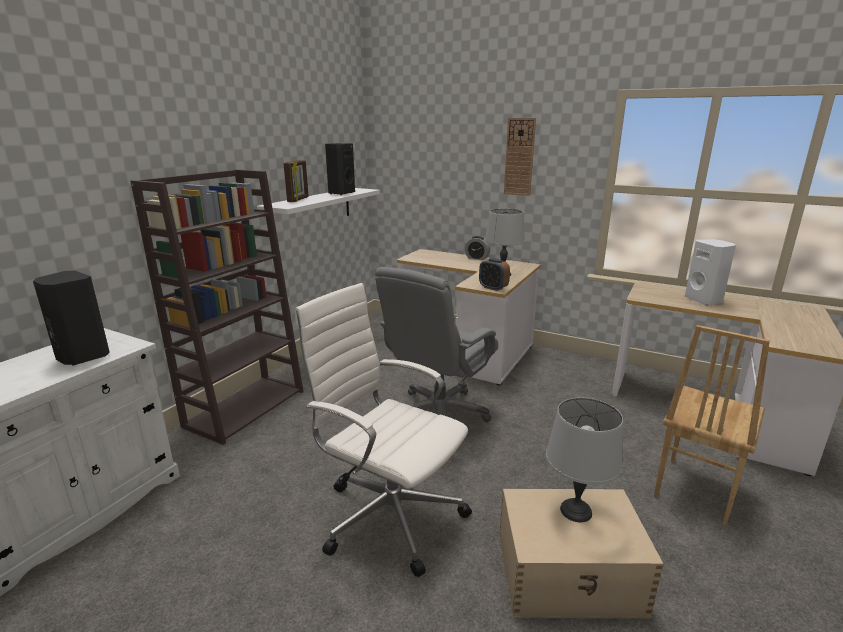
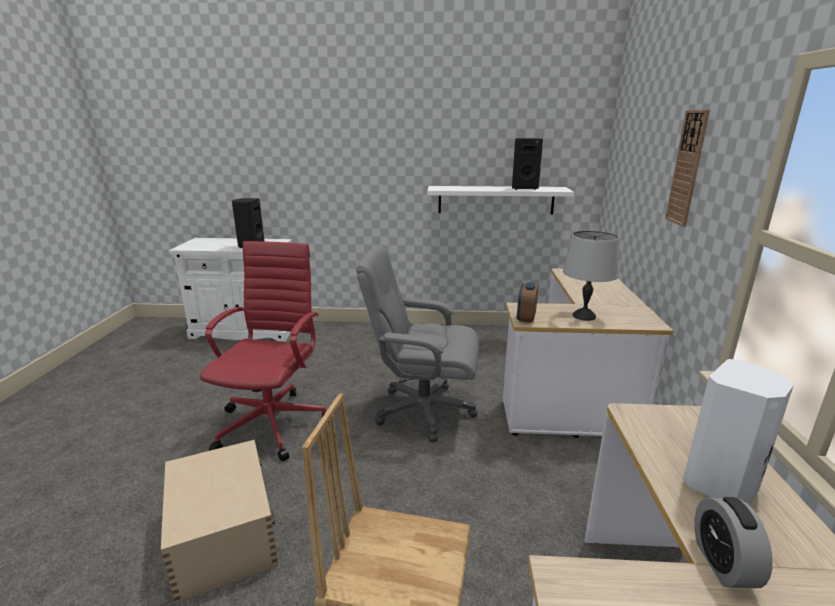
camera: 65 degrees right, 0 degrees up
brown bookcase [130,169,304,445] -> none
picture frame [284,160,309,202] -> none
white office chair [295,283,472,577] -> red office chair [200,241,329,461]
alarm clock [465,236,490,260] -> alarm clock moved to [695,497,772,588]
grey table lamp [546,398,623,522] -> none

